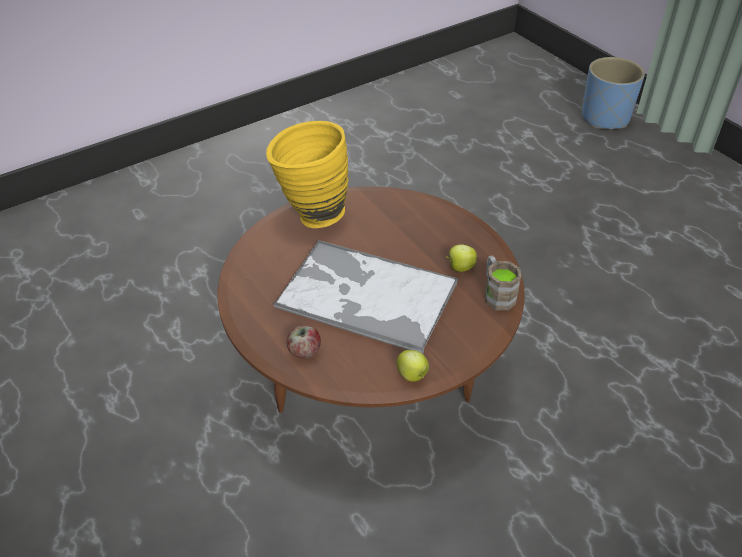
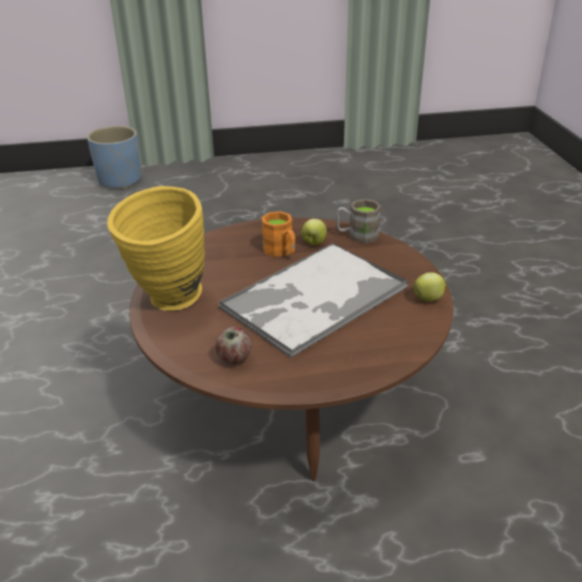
camera: 65 degrees left, 10 degrees down
apple [286,325,321,359] -> apple moved to [215,327,252,364]
none -> orange mug [261,211,295,257]

